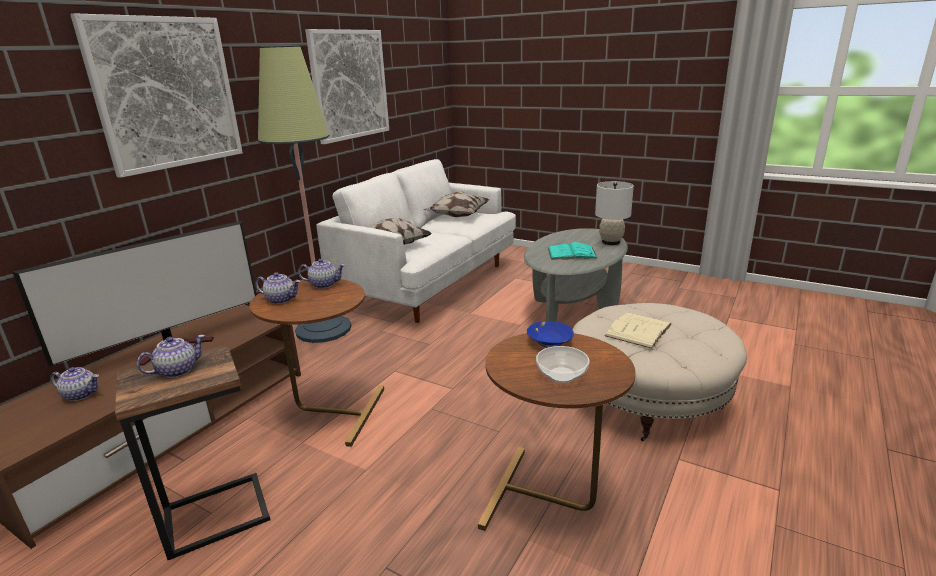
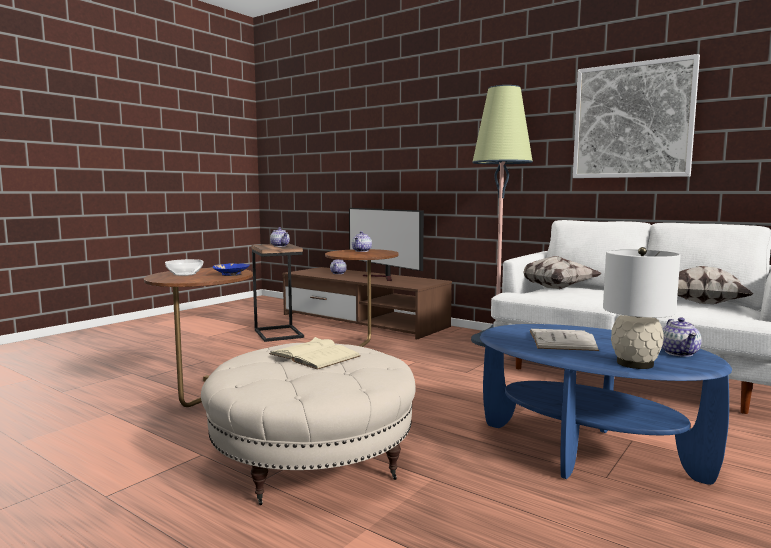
camera: 95 degrees right, 15 degrees down
picture [70,13,243,178] -> none
teapot [298,259,345,289] -> teapot moved to [662,317,701,357]
grey coffee table [524,228,628,321] -> blue coffee table [480,324,732,485]
turquoise book [548,242,598,260] -> white book [530,329,599,351]

